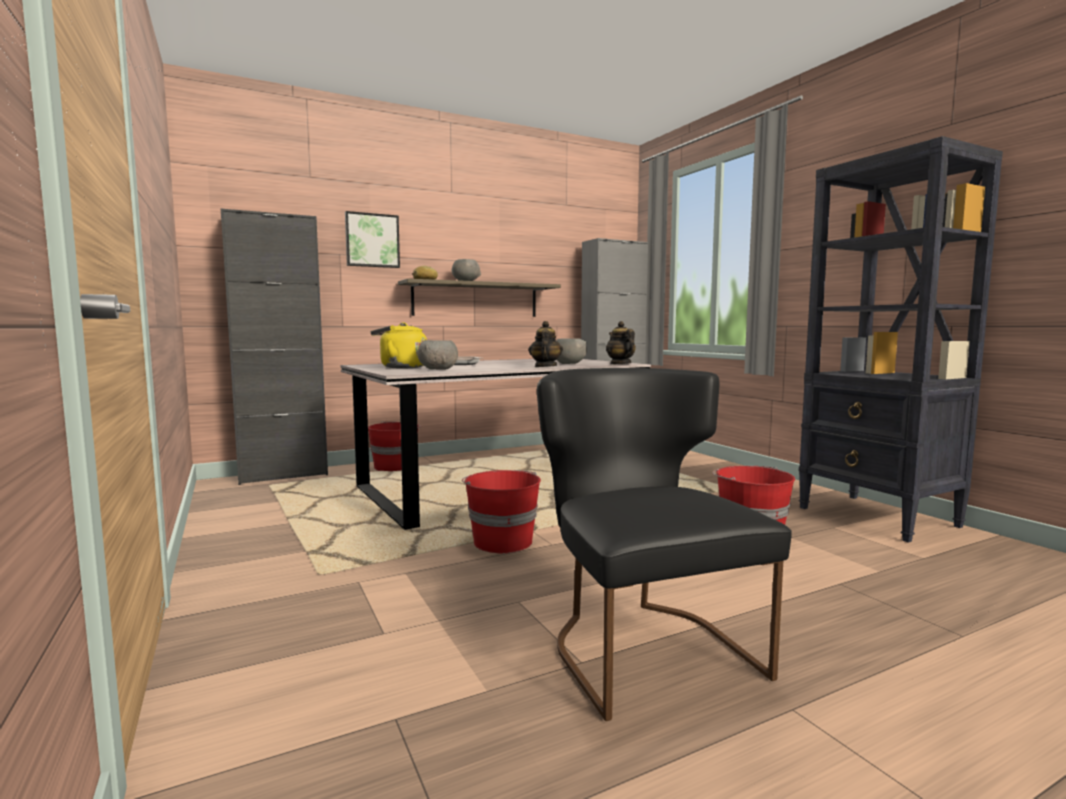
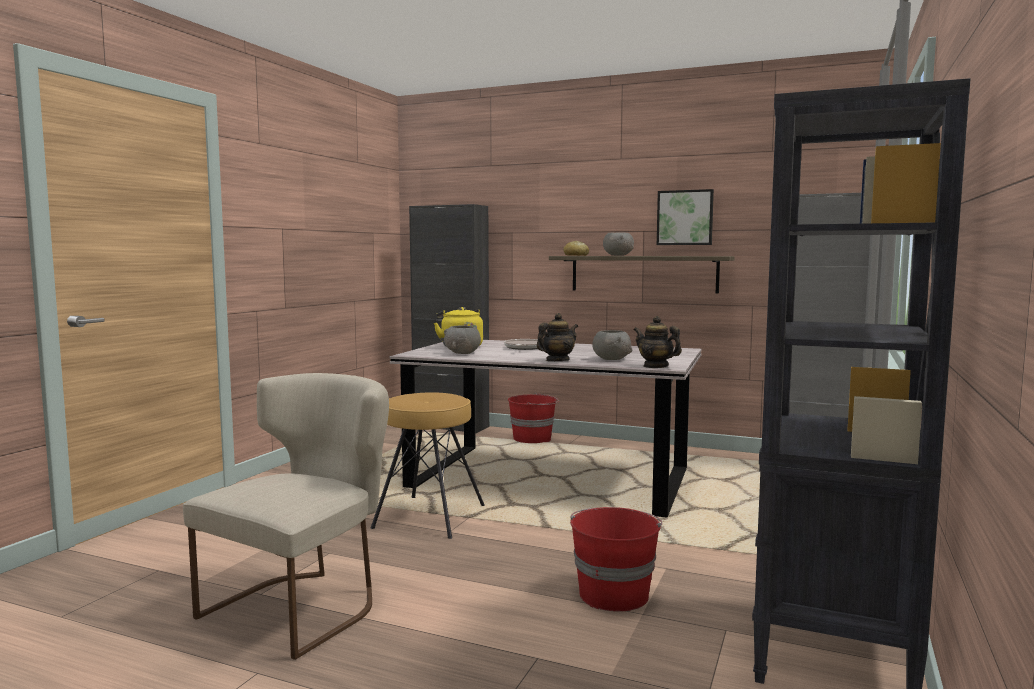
camera: 50 degrees right, 0 degrees up
picture [345,211,400,268] -> picture moved to [657,189,714,245]
red bucket [462,470,541,554] -> brown stool [371,393,485,539]
black chair [537,368,792,721] -> beige chair [183,373,389,660]
teapot [606,321,636,364] -> teapot turned 75 degrees counterclockwise [634,316,682,368]

